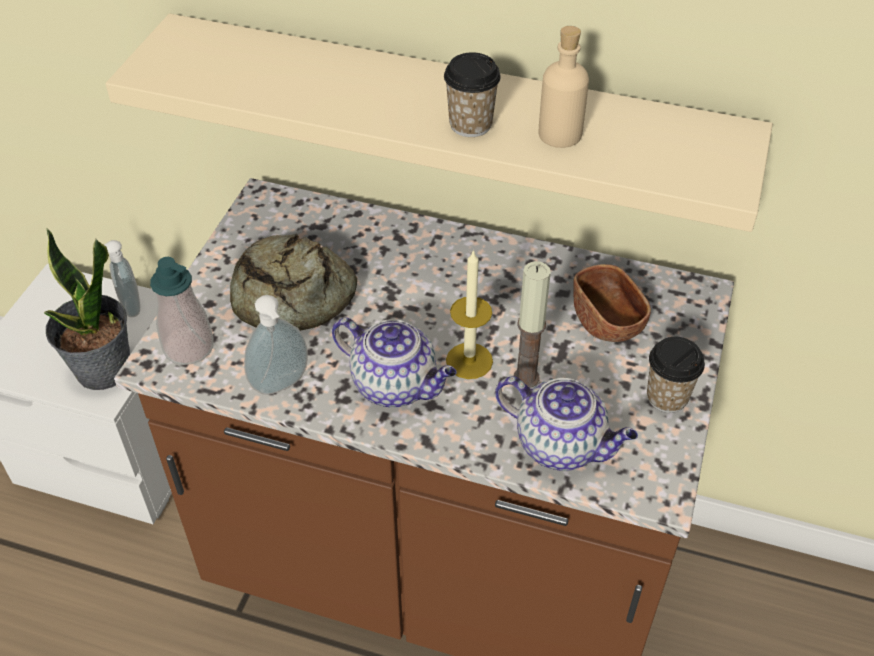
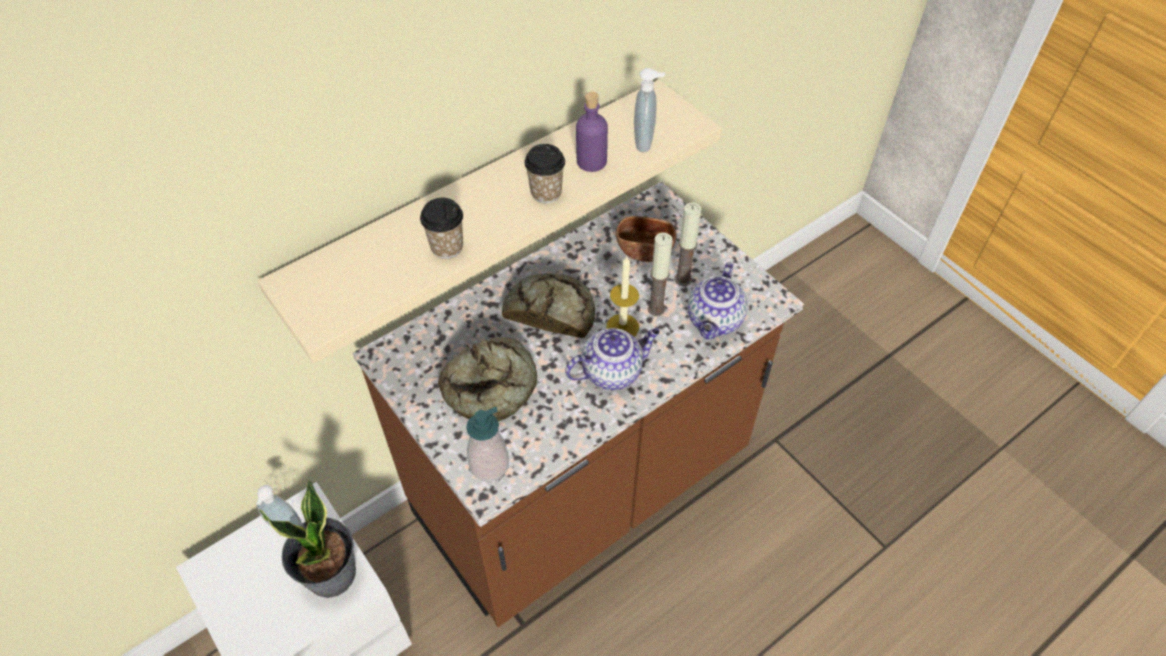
camera: 55 degrees left, 5 degrees up
soap dispenser [244,295,308,395] -> soap dispenser moved to [634,68,665,152]
teapot [495,376,638,471] -> teapot turned 135 degrees clockwise [688,262,748,340]
beige bottle [538,26,589,148] -> purple bottle [576,92,608,172]
cup [647,337,705,413] -> cup moved to [420,198,463,259]
none -> bread [502,273,595,338]
none -> candle [675,203,702,286]

